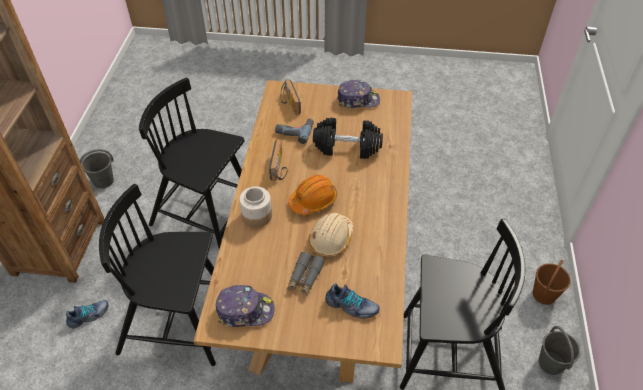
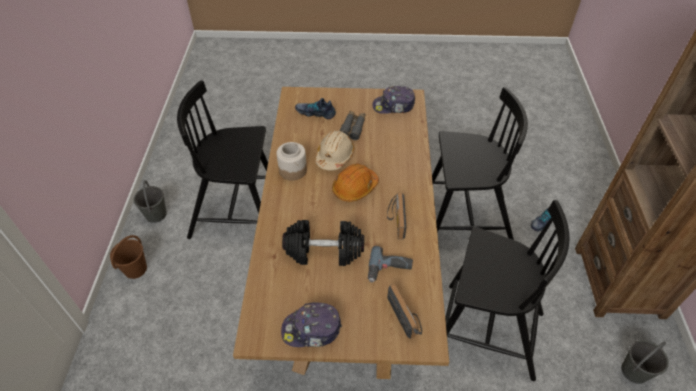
camera: 175 degrees right, 0 degrees up
jar [239,186,272,228] -> jar moved to [276,142,307,181]

